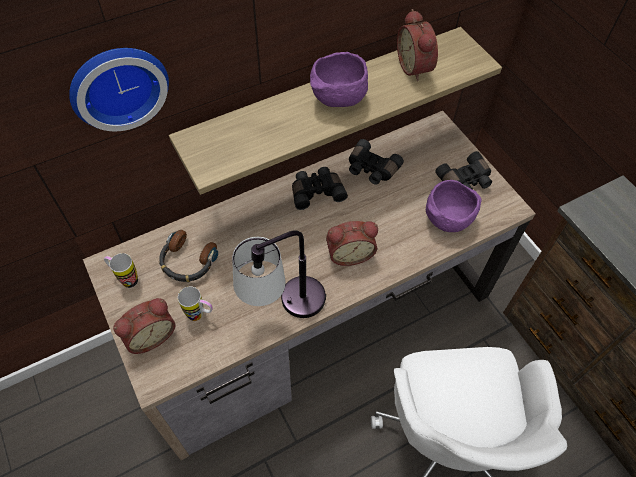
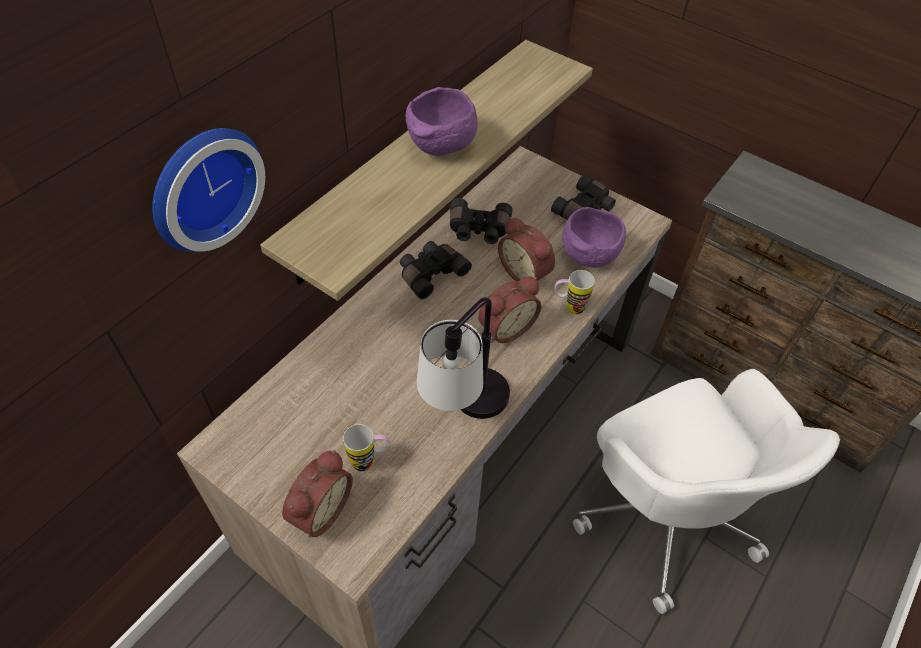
camera: 25 degrees left, 5 degrees down
mug [104,253,138,288] -> mug moved to [554,270,595,314]
headphones [159,230,218,282] -> none
alarm clock [397,9,438,81] -> alarm clock moved to [498,217,555,281]

